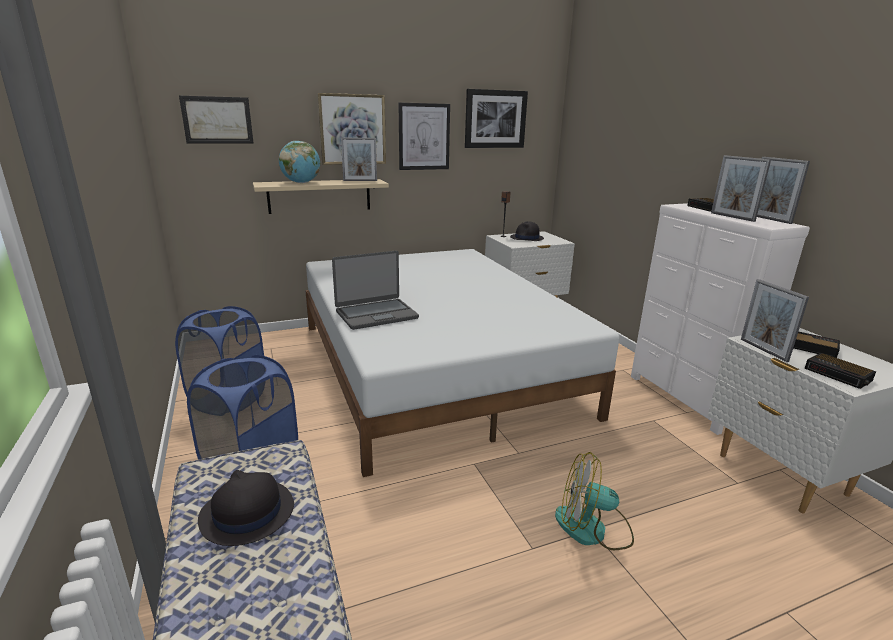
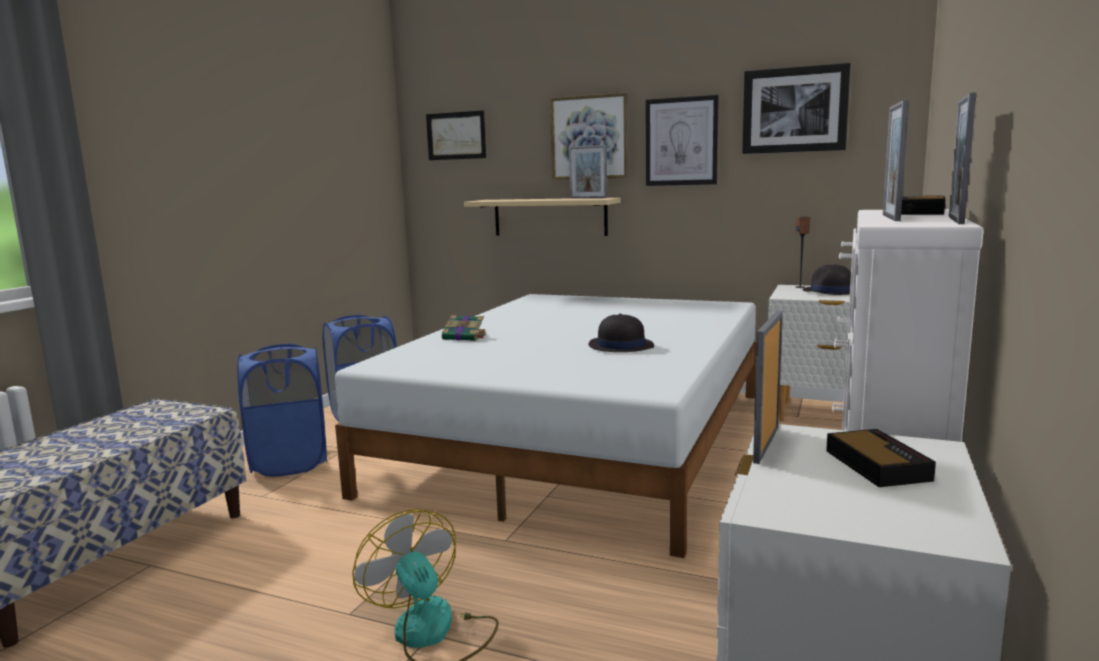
camera: 45 degrees right, 10 degrees down
black hat [198,470,294,546] -> black hat moved to [589,314,654,352]
globe [279,141,320,183] -> none
laptop [332,251,419,330] -> book [442,315,486,341]
alarm clock [804,353,876,389] -> none

